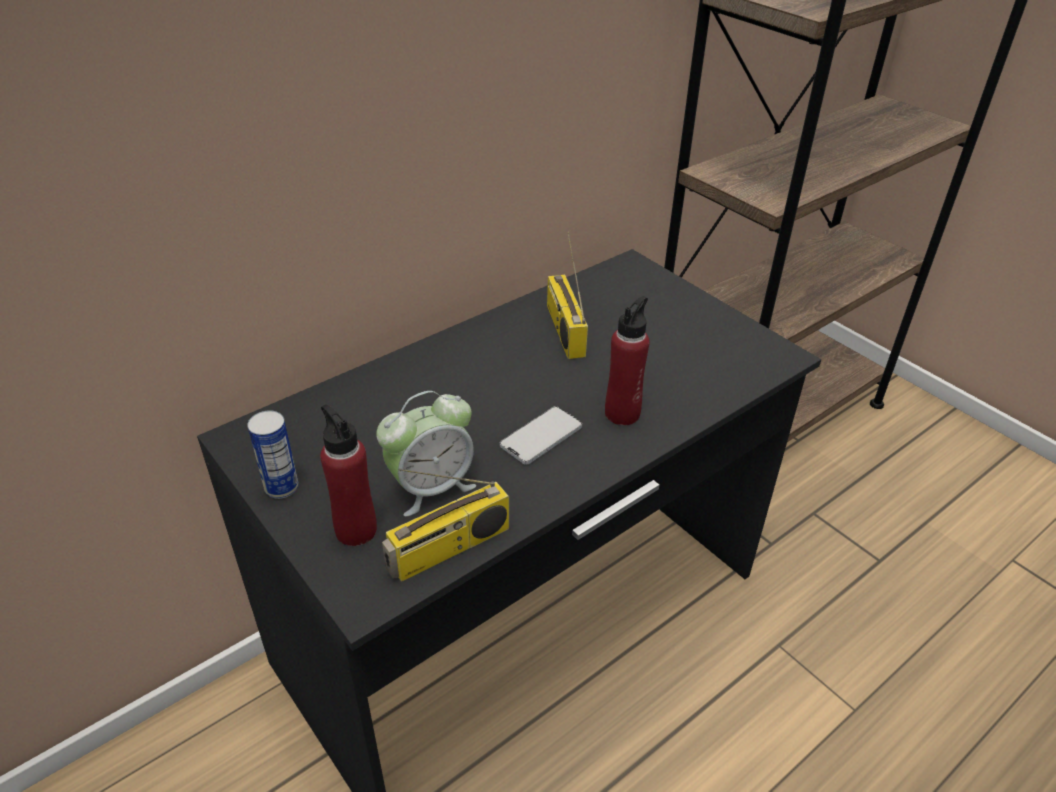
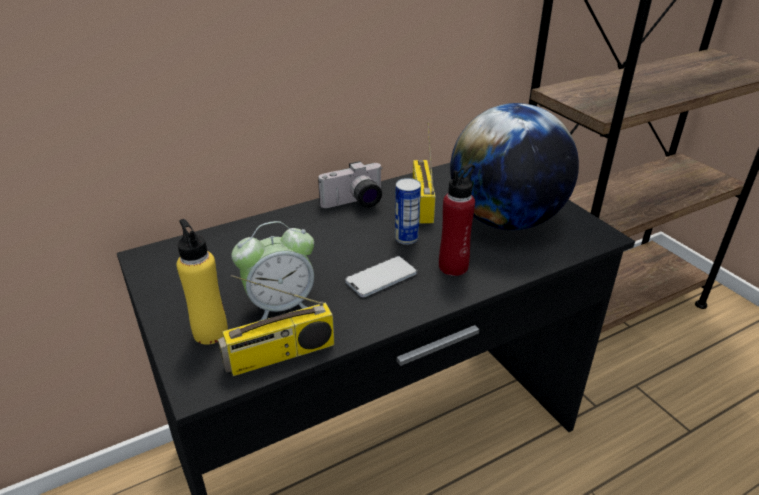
camera: 10 degrees right, 5 degrees down
can [247,410,298,499] -> can moved to [395,178,421,245]
red bottle [320,405,377,546] -> yellow bottle [177,219,228,344]
none -> camera [318,161,383,208]
none -> globe [450,103,579,230]

